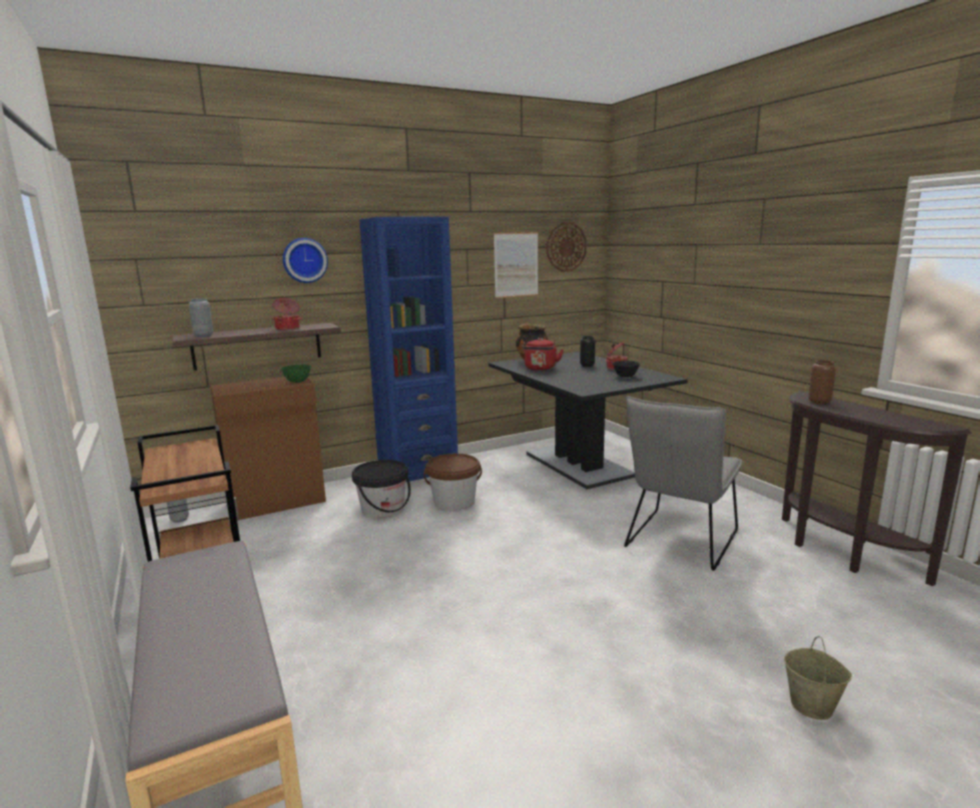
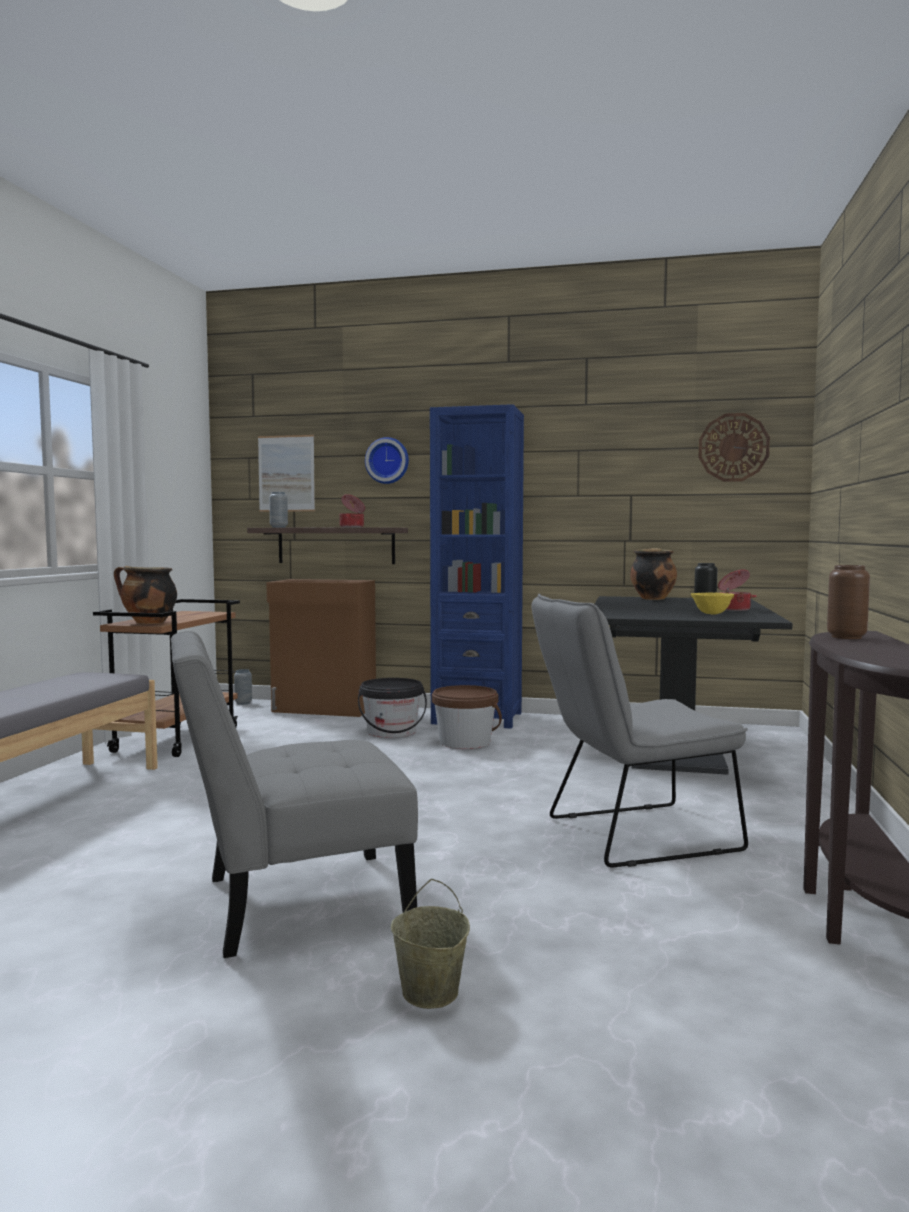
camera: 40 degrees right, 10 degrees down
green bowl [281,365,311,383] -> none
picture [494,232,538,298] -> picture moved to [258,435,315,512]
red kettle [522,338,564,371] -> none
black bowl [612,361,640,377] -> yellow bowl [691,593,734,615]
none -> cooking pot [114,566,177,624]
none -> grey chair [171,631,418,958]

